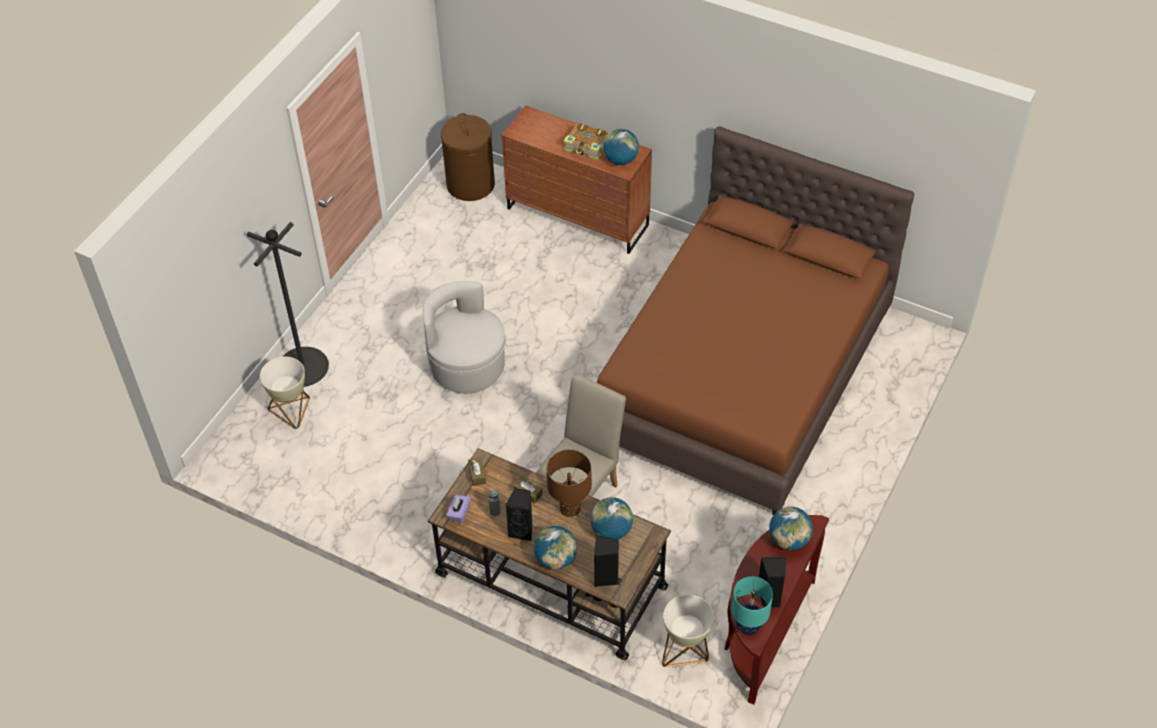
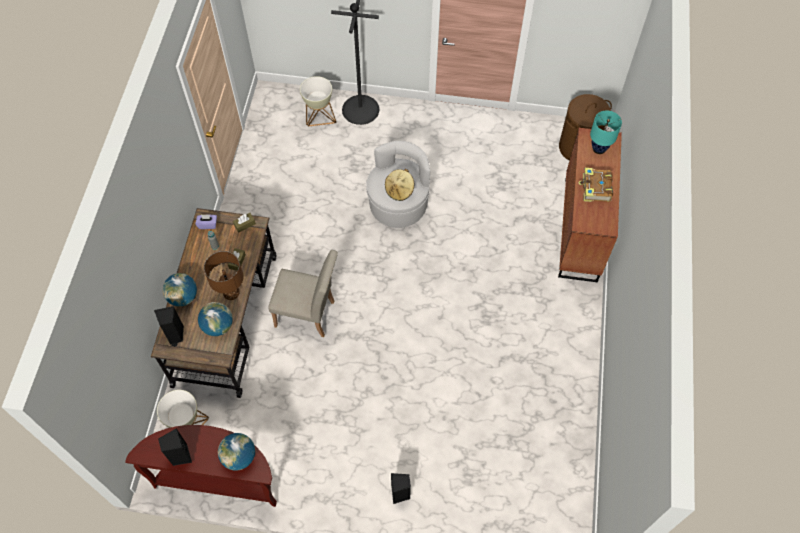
camera: 70 degrees right, 10 degrees up
black speaker [505,488,533,541] -> black speaker moved to [391,473,411,504]
brown bed [597,126,914,515] -> none
globe [603,129,639,165] -> none
turquoise table lamp [731,576,773,635] -> turquoise table lamp moved to [590,110,622,154]
none -> beige hat [385,169,414,201]

